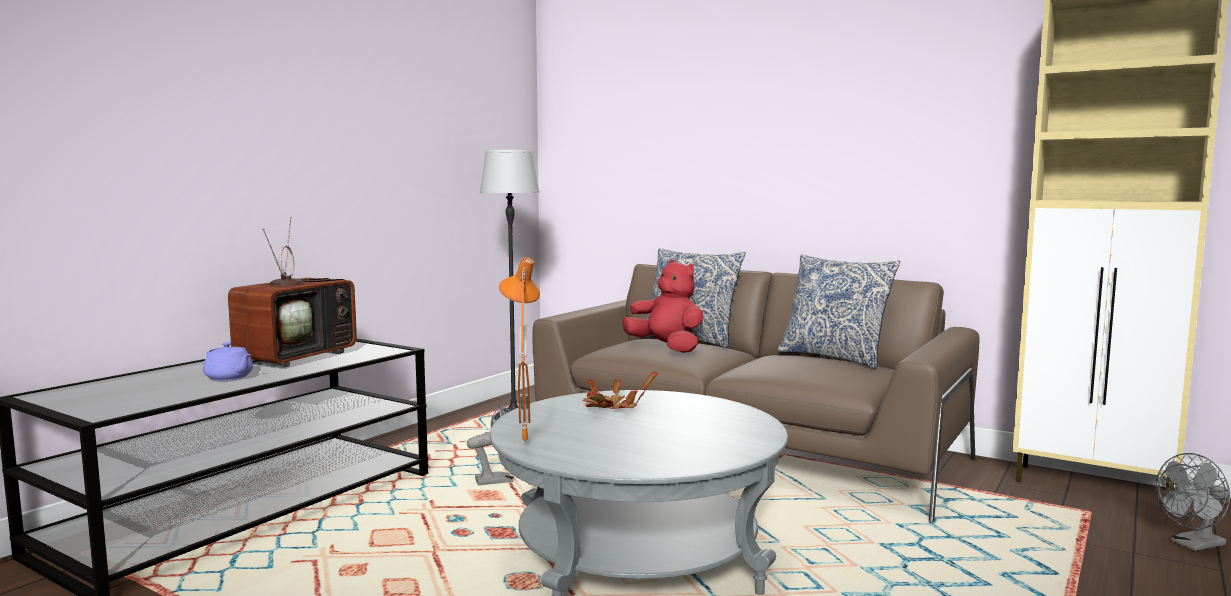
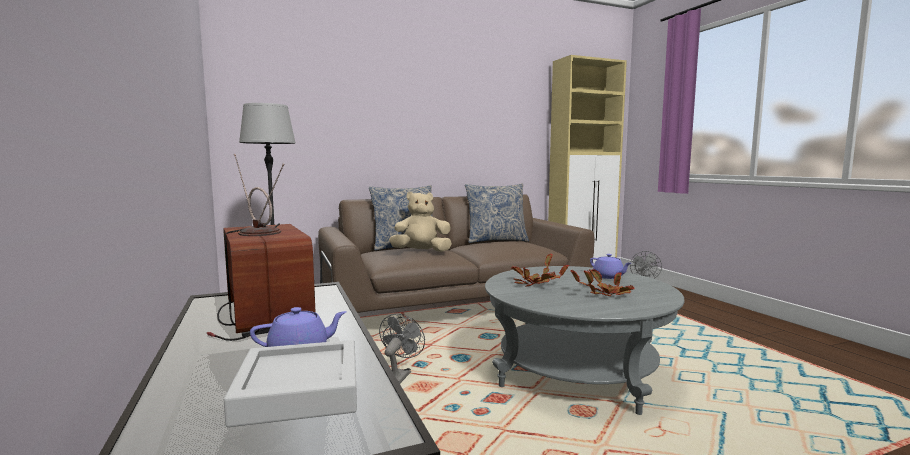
camera: 55 degrees left, 0 degrees up
orange table lamp [499,257,540,445] -> none
red plush toy [622,260,704,353] -> beige plush toy [389,192,452,252]
none -> grey tray [224,340,357,427]
none -> potted plant [571,268,635,296]
none -> purple teapot [590,254,631,279]

